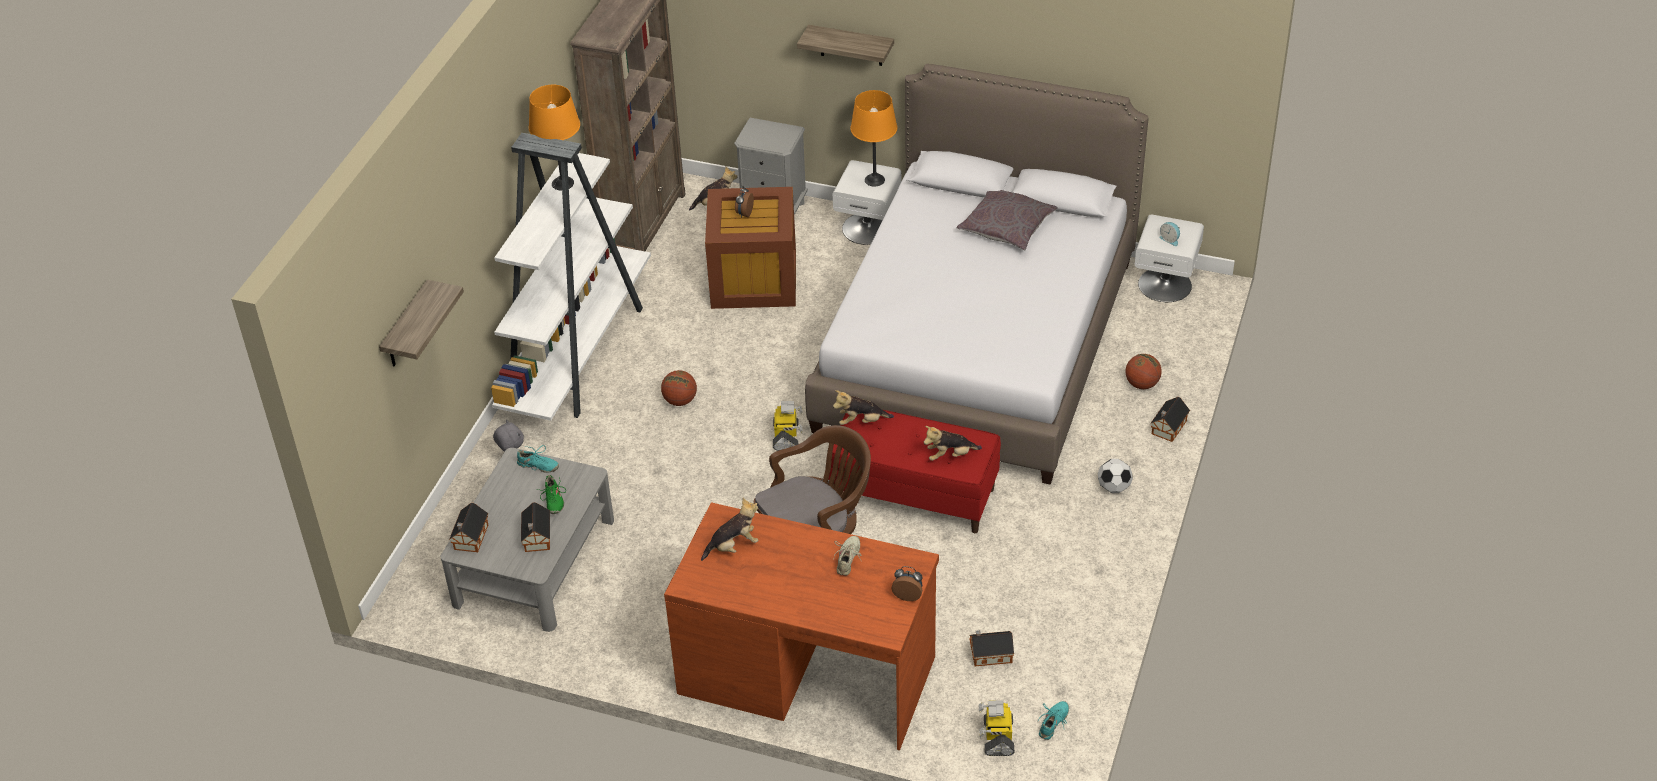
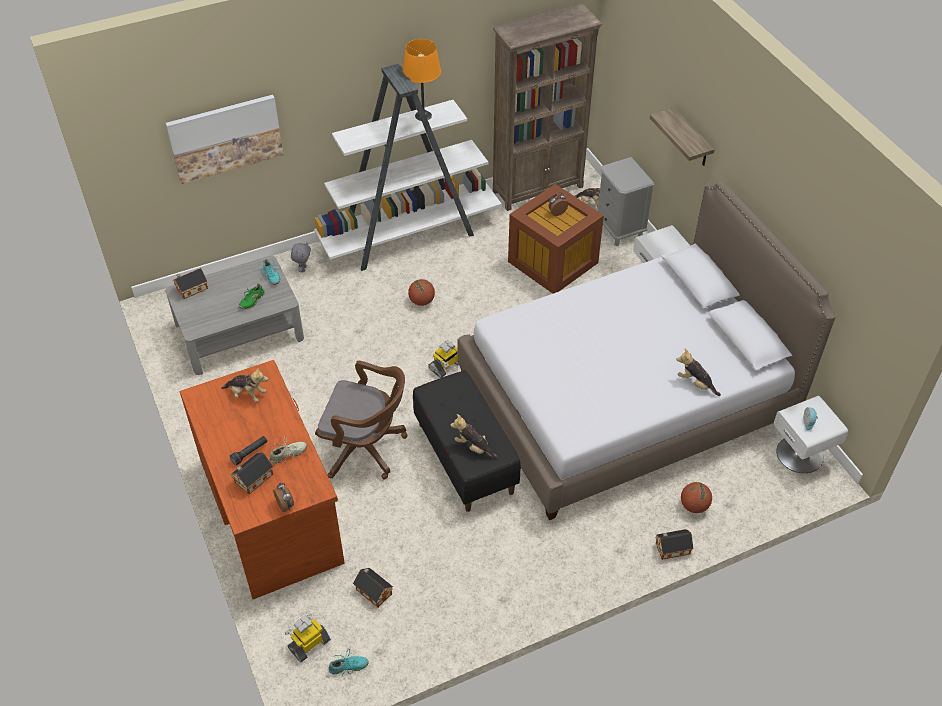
camera: 45 degrees right, 5 degrees up
shelf [379,280,464,366] -> picture [166,95,284,184]
toy house [521,502,550,552] -> toy house moved to [230,452,273,494]
red bench [828,410,1001,533] -> black bench [413,370,521,512]
plush toy [833,390,894,425] -> plush toy moved to [676,348,721,396]
orange table lamp [850,90,897,187] -> none
grey pillow [957,190,1058,250] -> none
football [1098,459,1133,493] -> none
none -> black flashlight [230,436,267,465]

